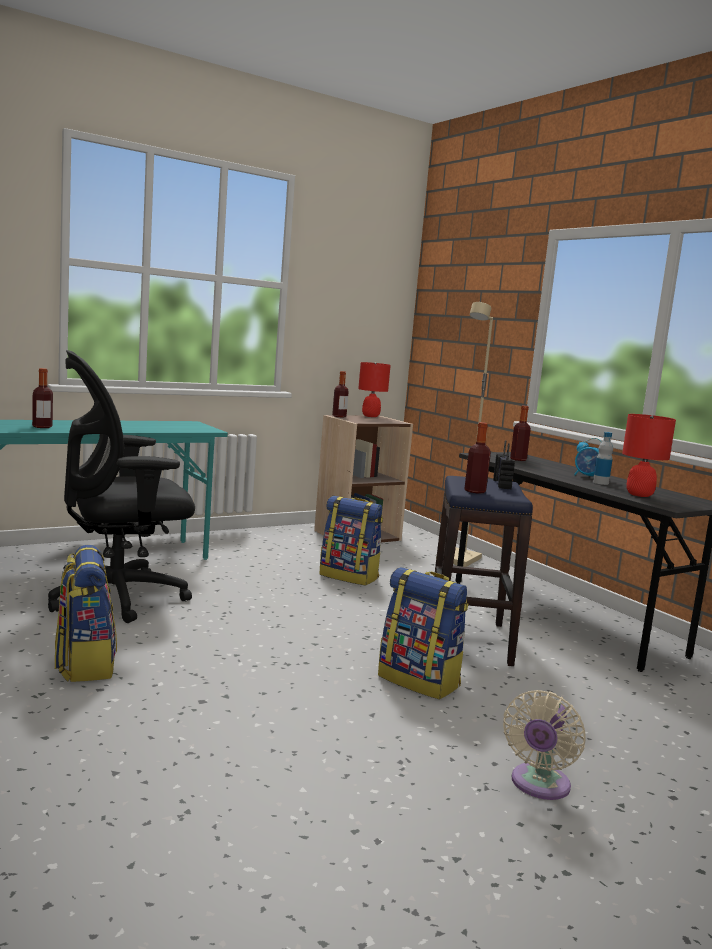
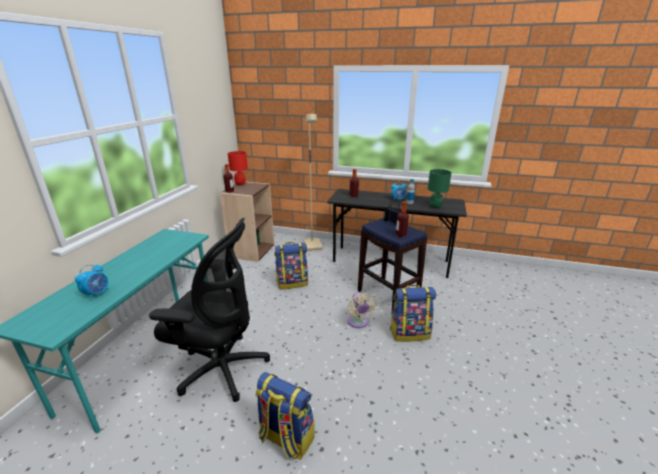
camera: 40 degrees left, 15 degrees up
bottle [32,368,53,428] -> alarm clock [75,264,109,300]
black office chair [48,350,195,623] -> black office chair turned 105 degrees counterclockwise [149,218,270,402]
beige fan [503,690,586,800] -> beige fan moved to [347,293,377,328]
red table lamp [622,414,676,497] -> green table lamp [428,169,451,208]

